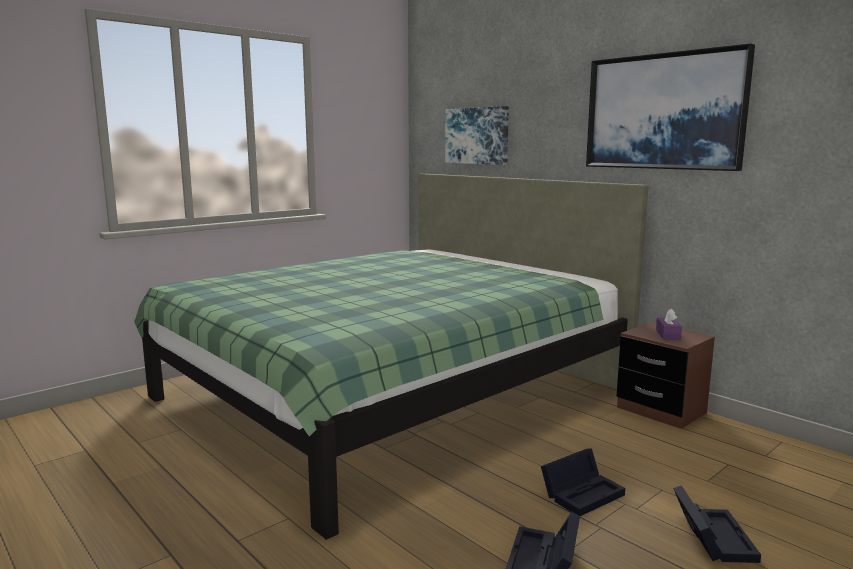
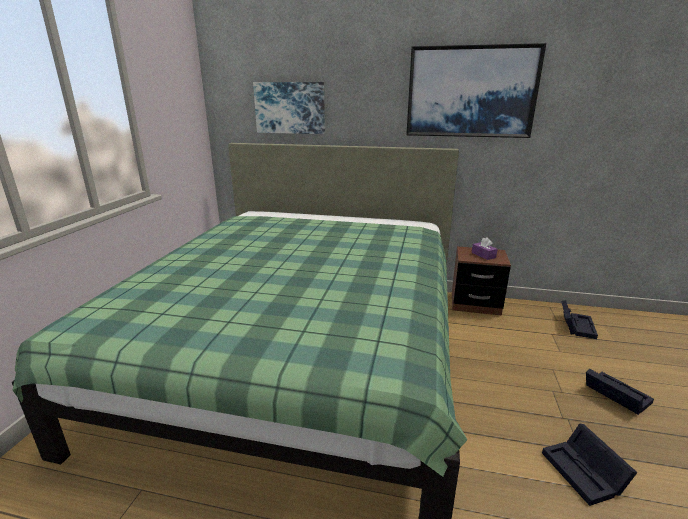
camera: 35 degrees left, 10 degrees up
black storage box [541,448,625,516] -> black storage box moved to [561,300,598,339]

